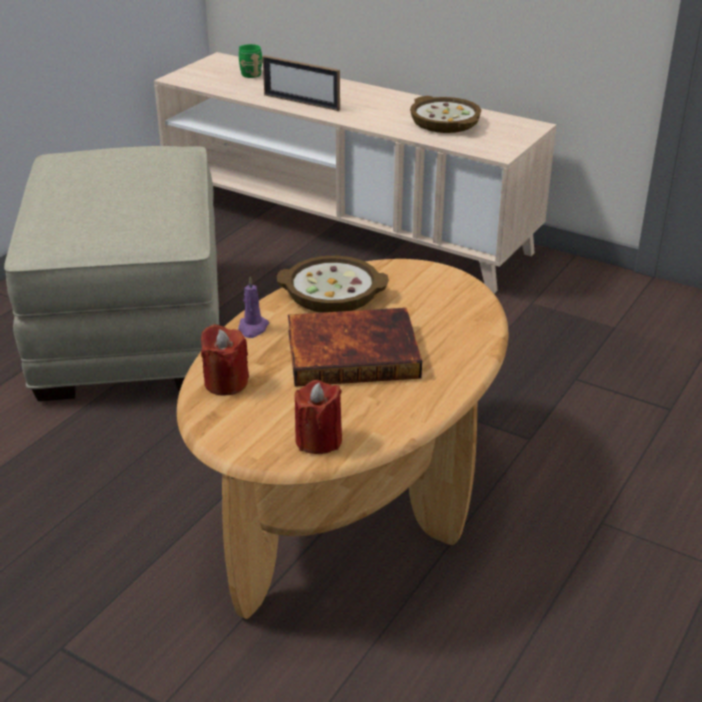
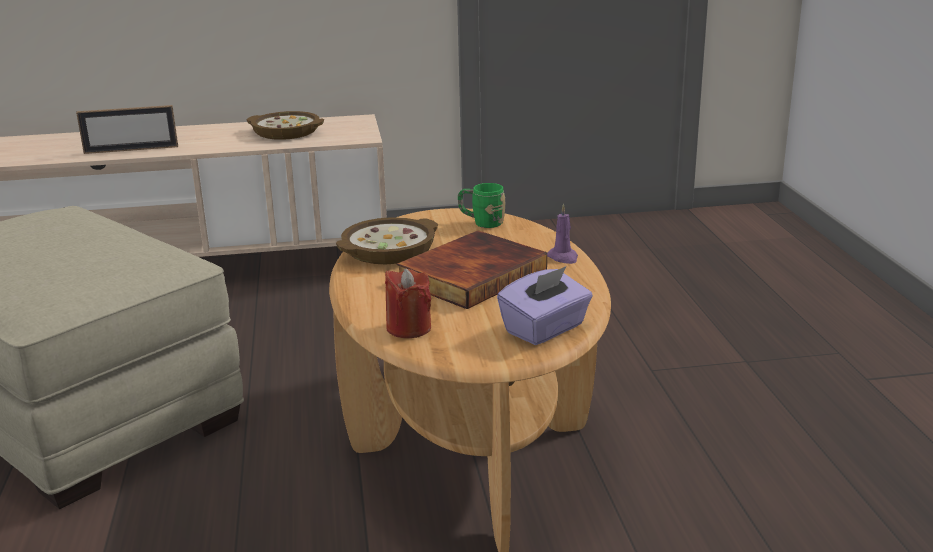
camera: 40 degrees left, 10 degrees down
purple candle [238,276,269,338] -> purple candle moved to [547,203,578,264]
green mug [239,44,263,78] -> green mug moved to [458,183,505,228]
red candle [295,380,342,454] -> purple tissue box [497,266,593,345]

